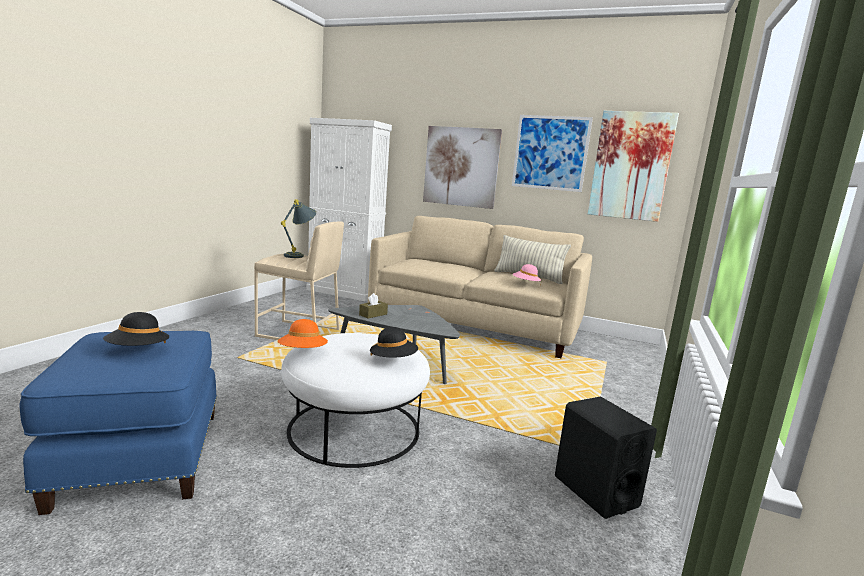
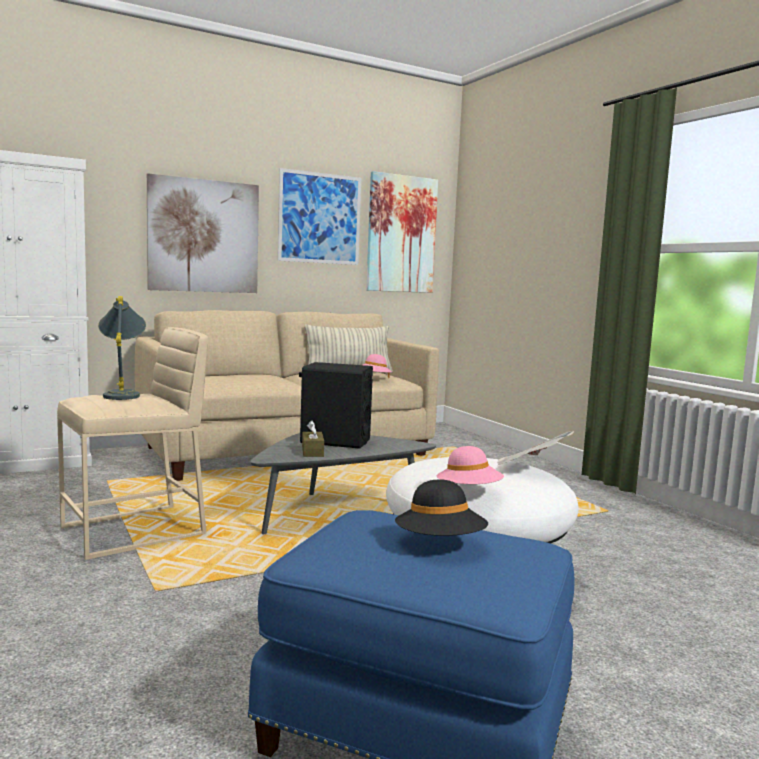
camera: 50 degrees left, 5 degrees down
orange hat [278,319,328,348] -> pink hat [437,446,504,484]
black hat [370,327,418,358] -> newspaper [497,431,574,465]
black speaker [555,397,657,519] -> black speaker moved to [299,362,373,449]

